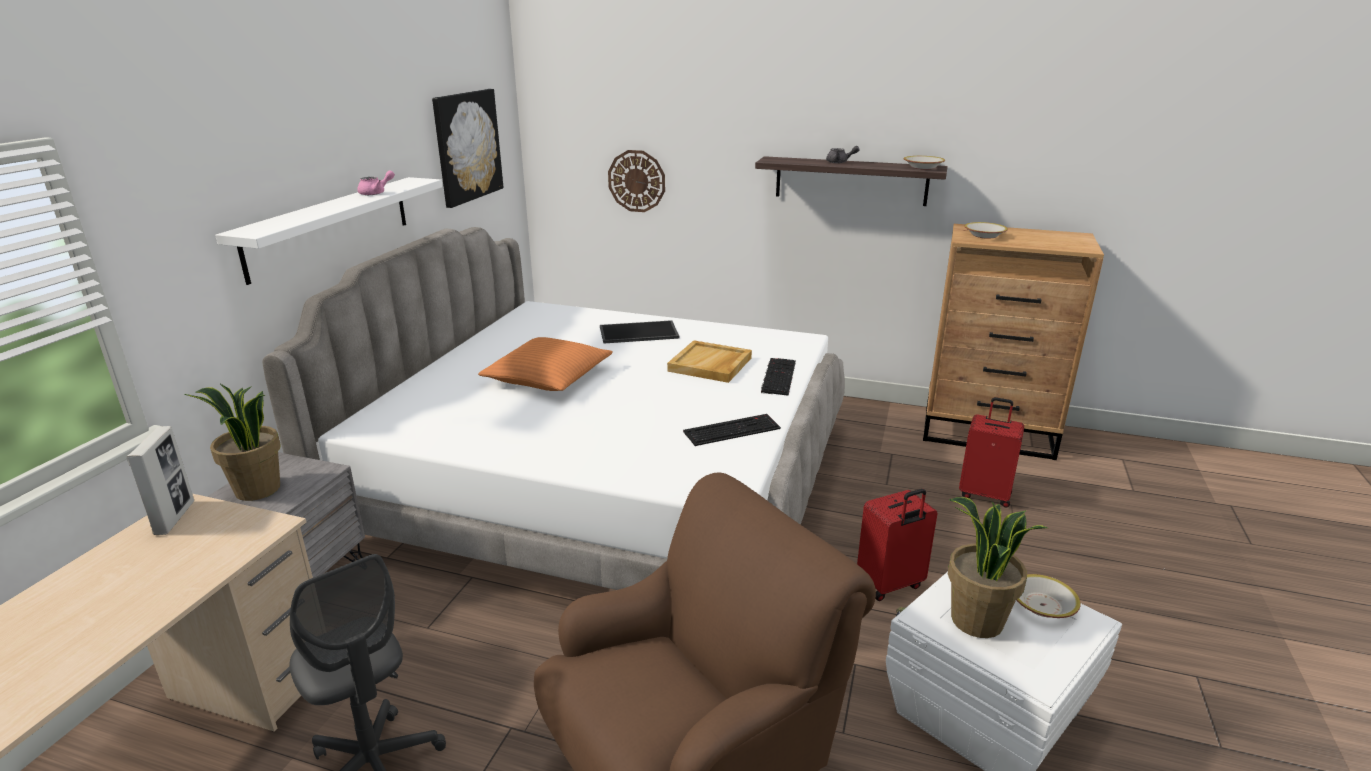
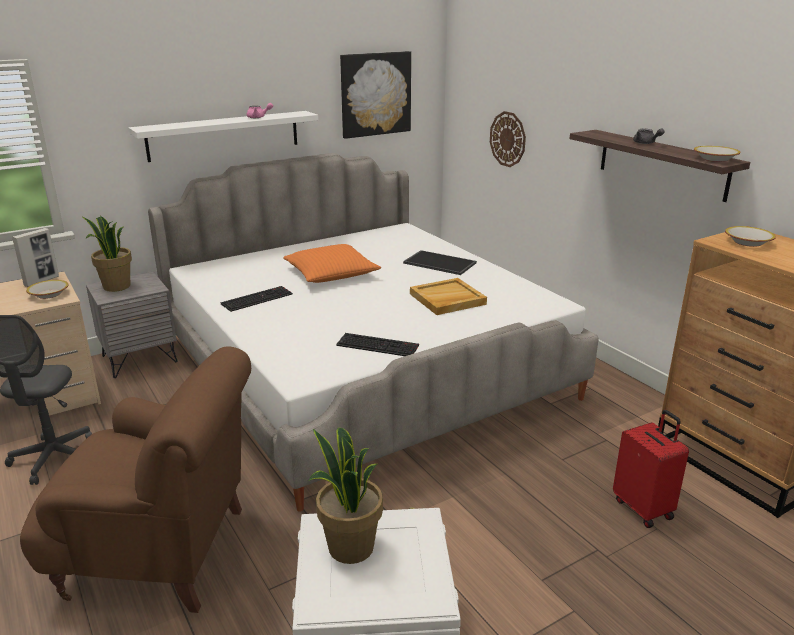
camera: 40 degrees right, 0 degrees up
keyboard [761,358,796,396] -> keyboard moved to [220,286,293,312]
red suitcase [857,489,938,601] -> none
bowl [1016,574,1081,618] -> bowl moved to [26,280,68,299]

